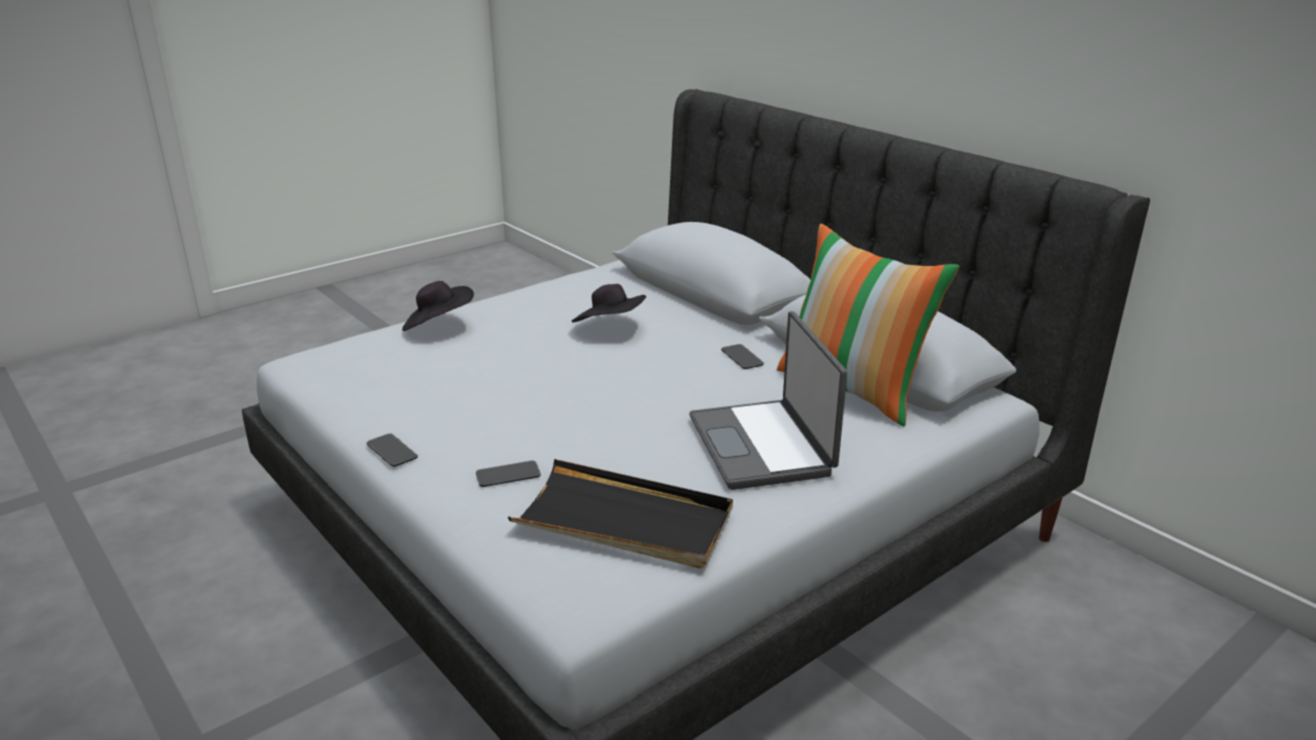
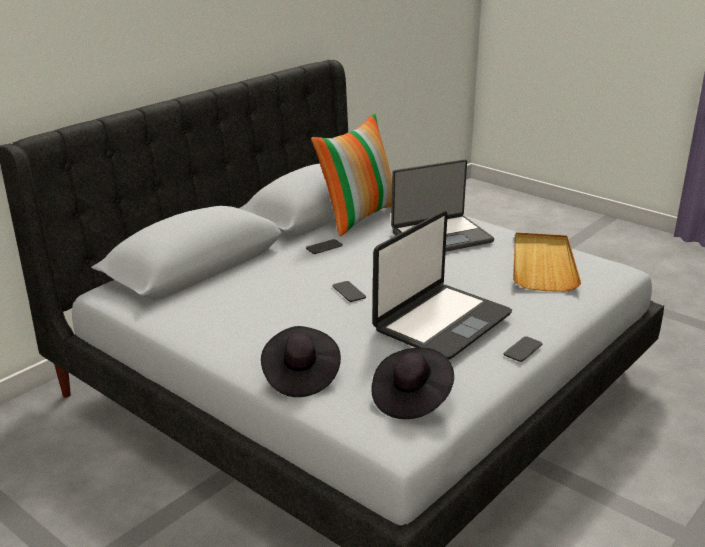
camera: 100 degrees left, 0 degrees up
phone [476,460,541,487] -> phone moved to [333,281,366,302]
black tray [508,459,733,569] -> beige tray [513,232,581,292]
black hat [572,284,646,322] -> black hat moved to [371,347,454,419]
none -> laptop [372,211,512,360]

